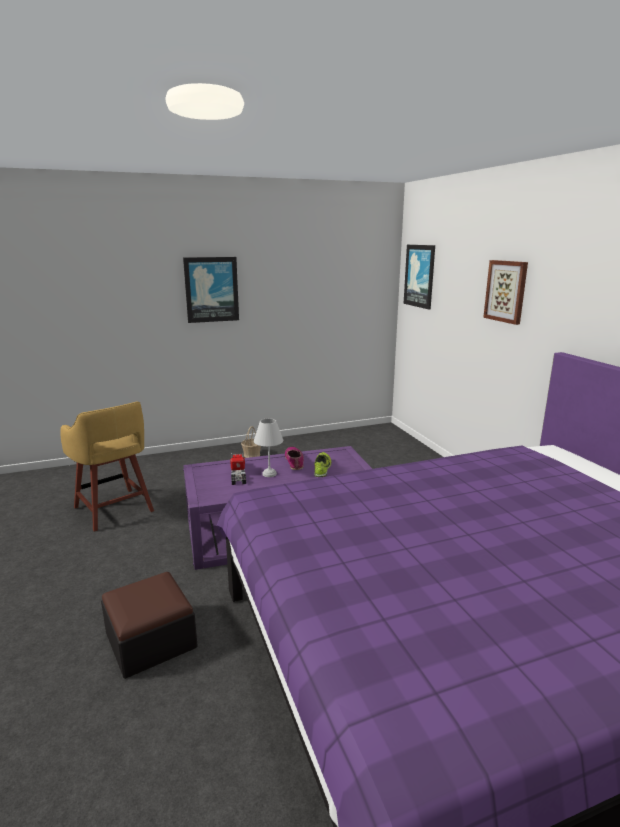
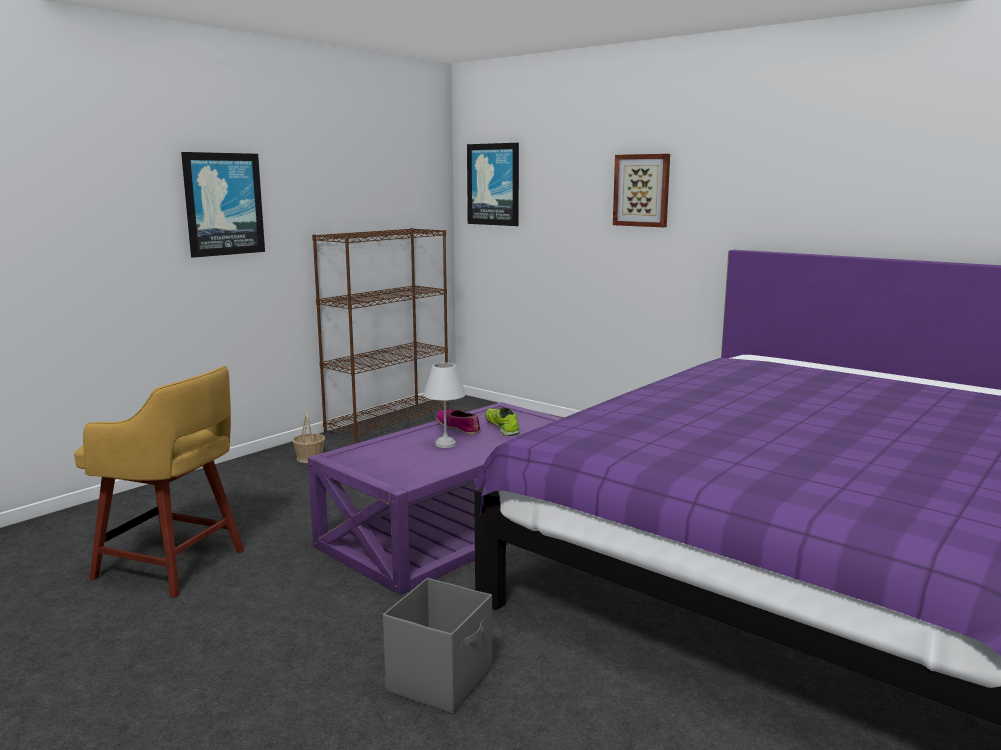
camera: 30 degrees left, 5 degrees down
ottoman [101,572,198,679] -> grey storage box [383,578,492,714]
toy truck [230,453,246,485] -> none
none -> brown bookcase [312,228,449,443]

